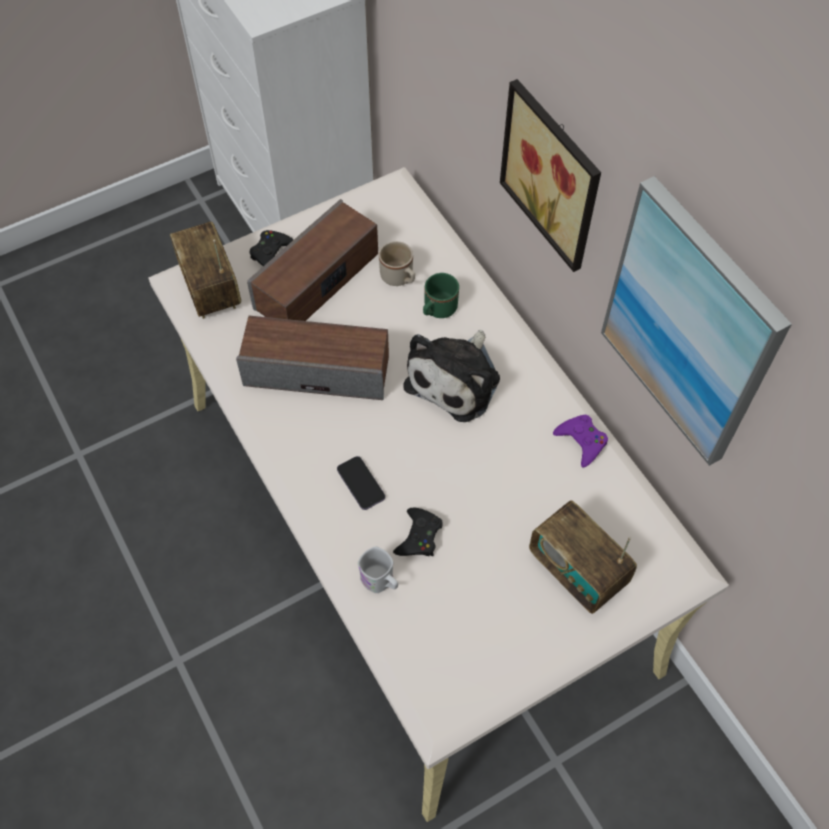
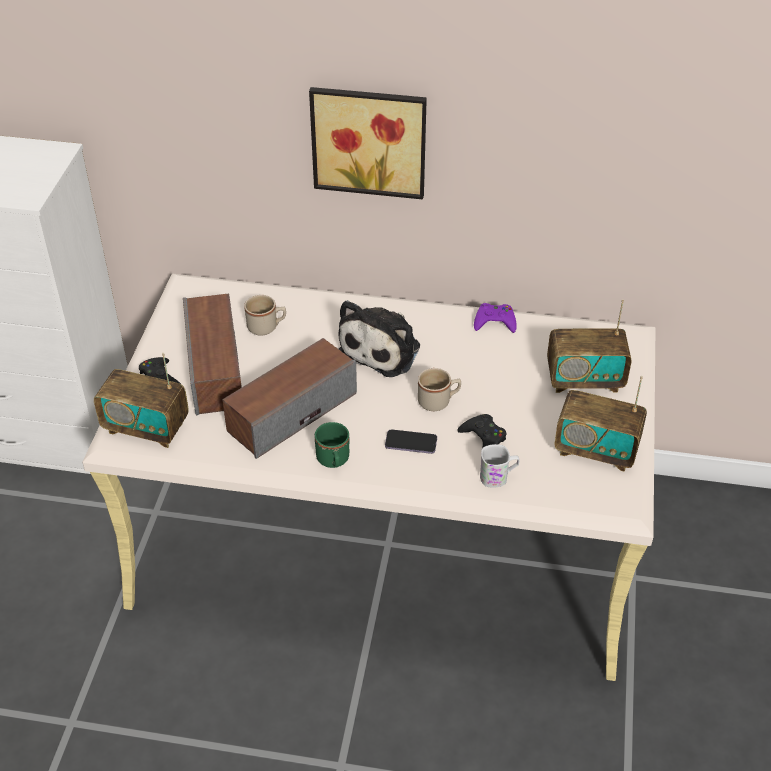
camera: 50 degrees left, 15 degrees down
plush toy [403,330,500,422] -> plush toy turned 45 degrees clockwise [338,300,420,377]
green mug [423,273,459,318] -> green mug moved to [315,422,349,468]
picture [601,176,792,466] -> none
none -> beige mug [418,368,461,411]
none -> radio [555,376,647,472]

